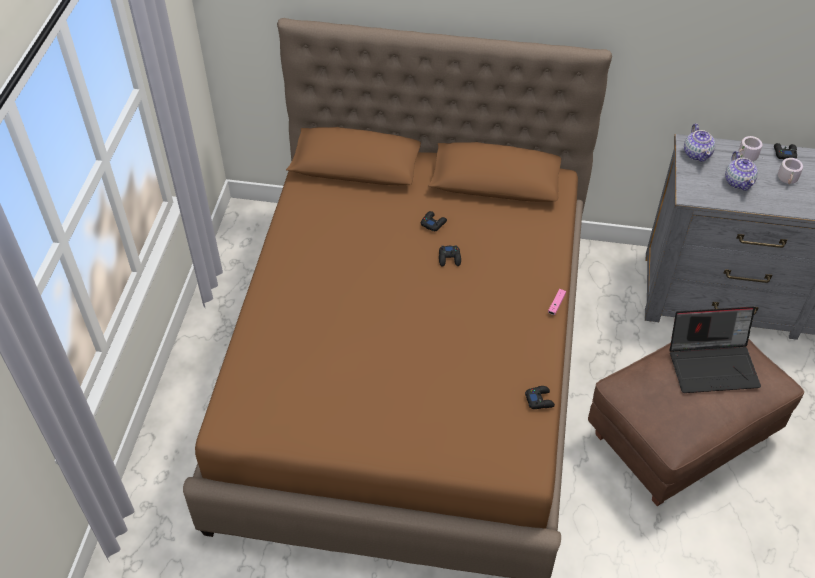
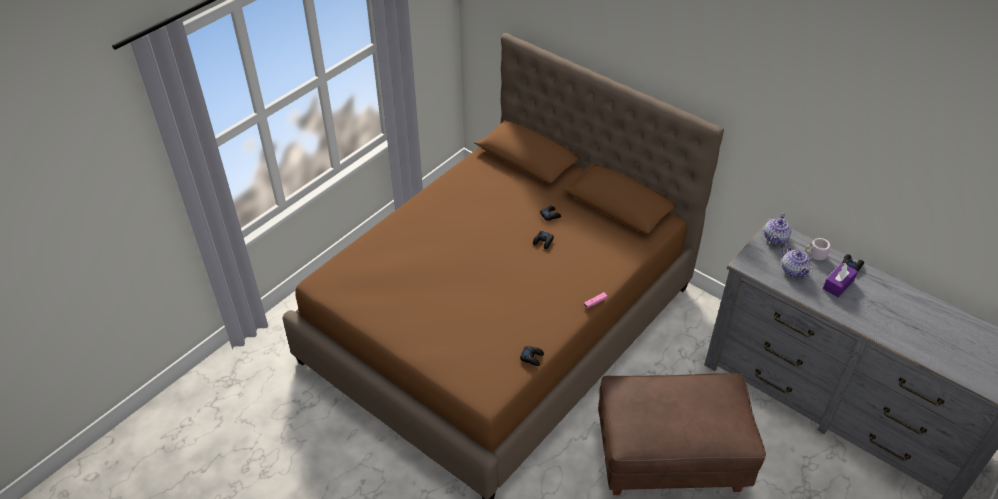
camera: 30 degrees right, 5 degrees down
laptop [670,306,761,393] -> none
teapot [725,151,758,191] -> teapot turned 45 degrees counterclockwise [782,244,812,278]
grey mug [778,158,803,185] -> purple tissue box [823,263,858,297]

